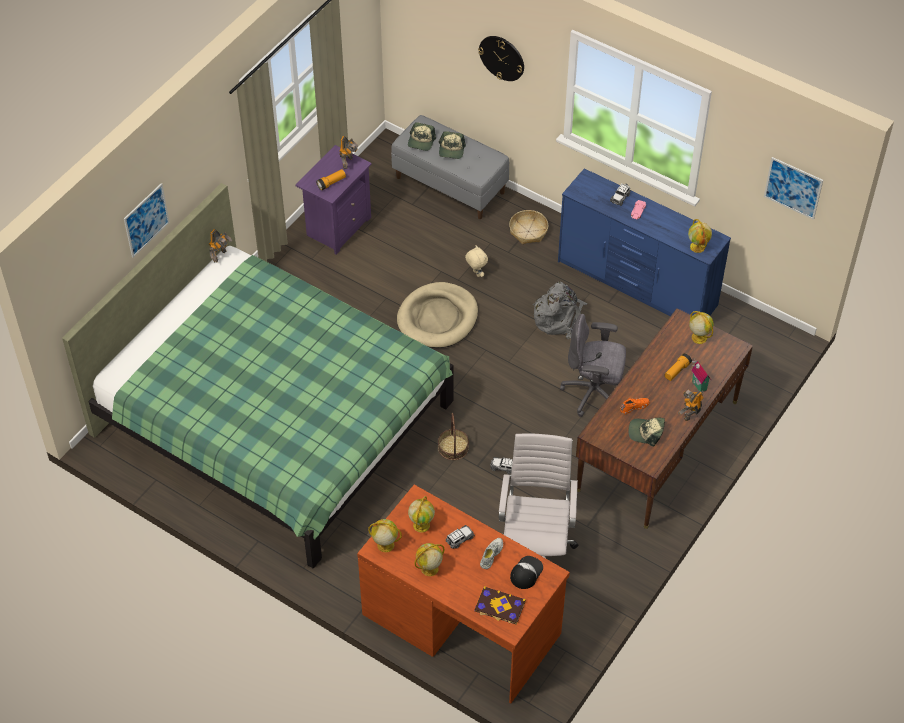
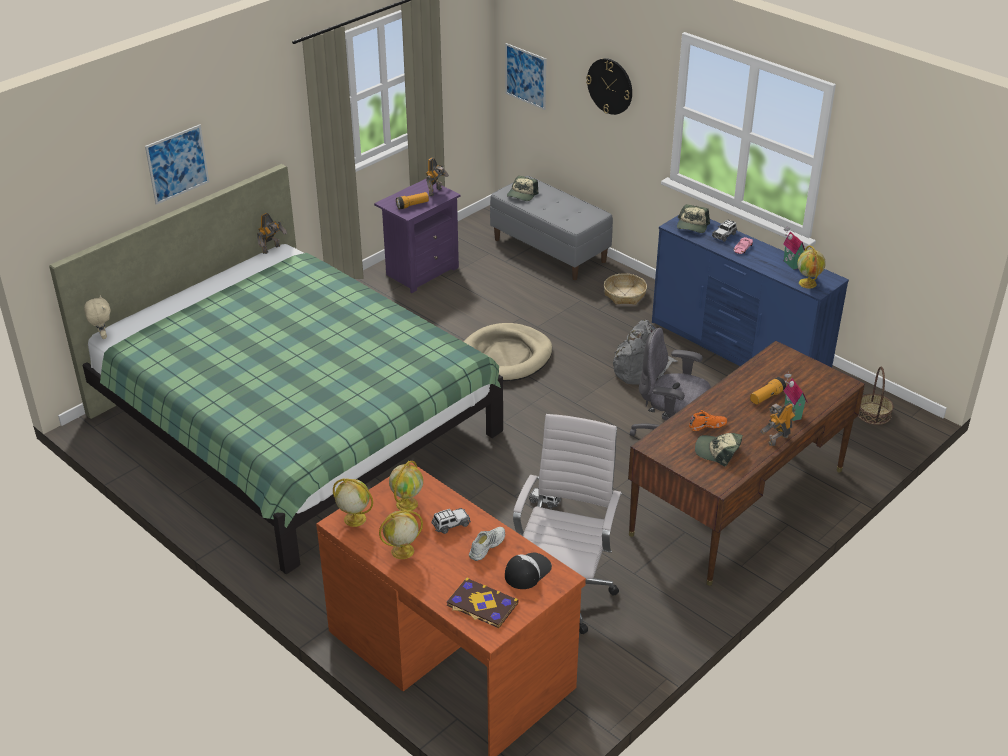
camera: 10 degrees right, 15 degrees down
basket [438,413,469,460] -> basket moved to [858,367,894,425]
cap [439,131,466,159] -> cap moved to [677,204,710,233]
beige plush toy [465,246,488,277] -> beige plush toy moved to [84,295,111,339]
globe [689,311,714,344] -> none
picture [764,157,823,220] -> picture moved to [505,43,546,110]
none -> toy house [783,226,805,270]

